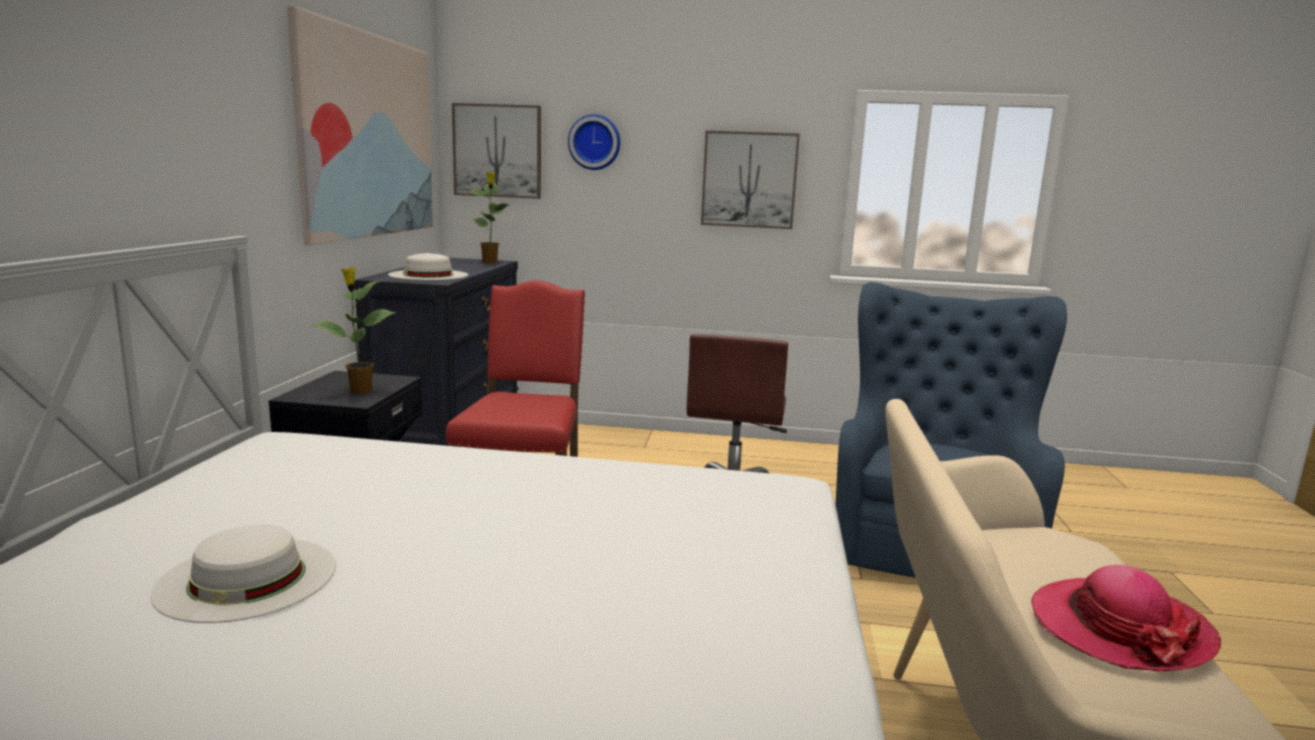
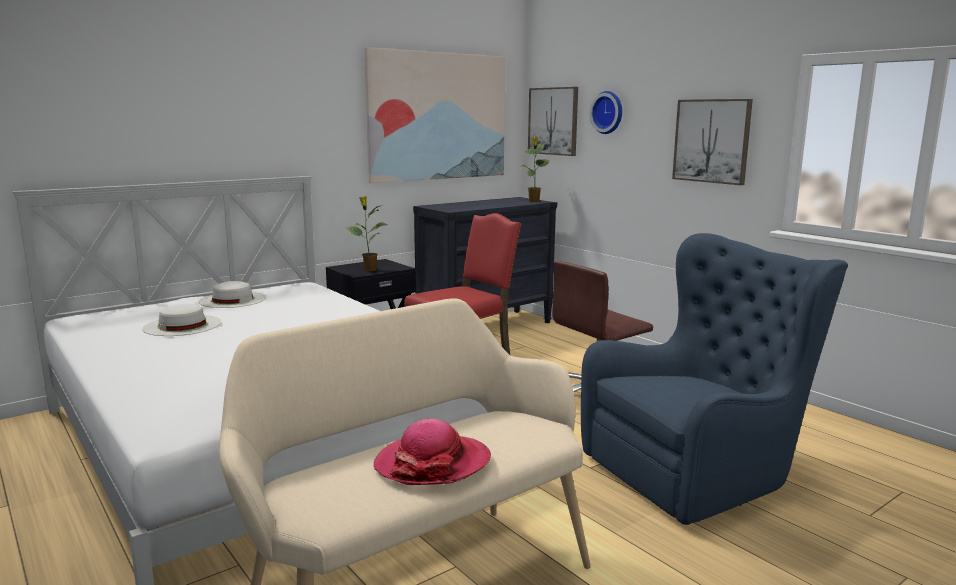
camera: 45 degrees right, 0 degrees up
white hat [388,253,468,280] -> white hat moved to [199,281,266,308]

